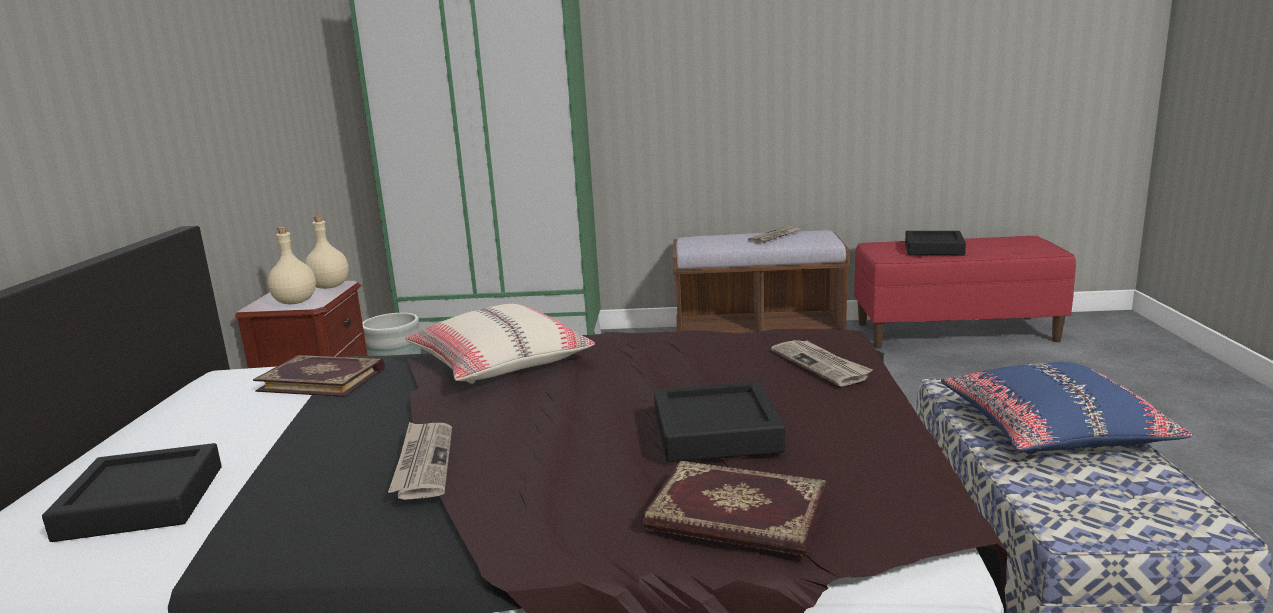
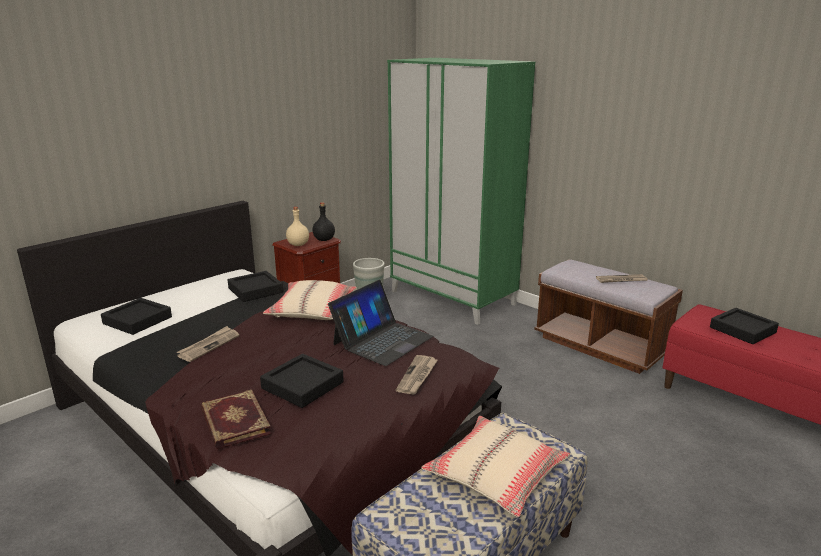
camera: 40 degrees right, 5 degrees up
book [253,355,385,397] -> black tray [228,271,283,302]
beige bottle [305,215,349,289] -> black bottle [312,202,335,241]
blue pillow [941,362,1192,455] -> beige pillow [421,416,570,517]
none -> laptop [328,280,433,366]

